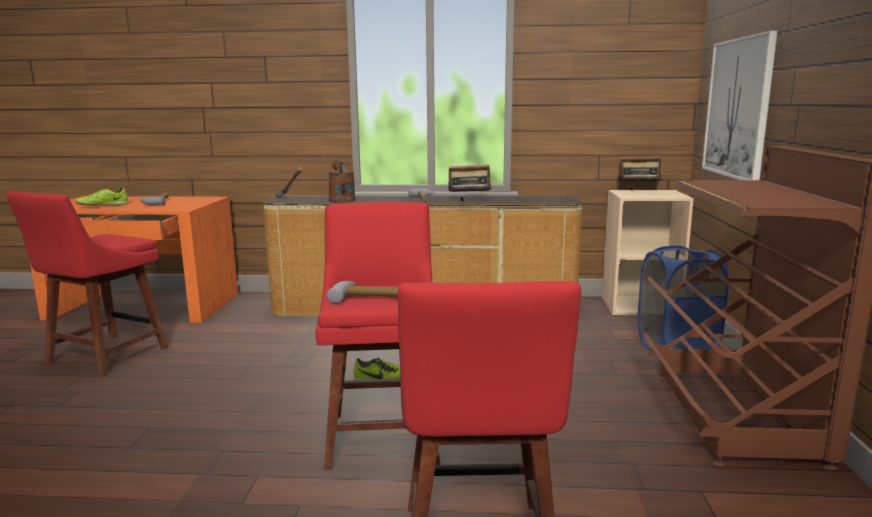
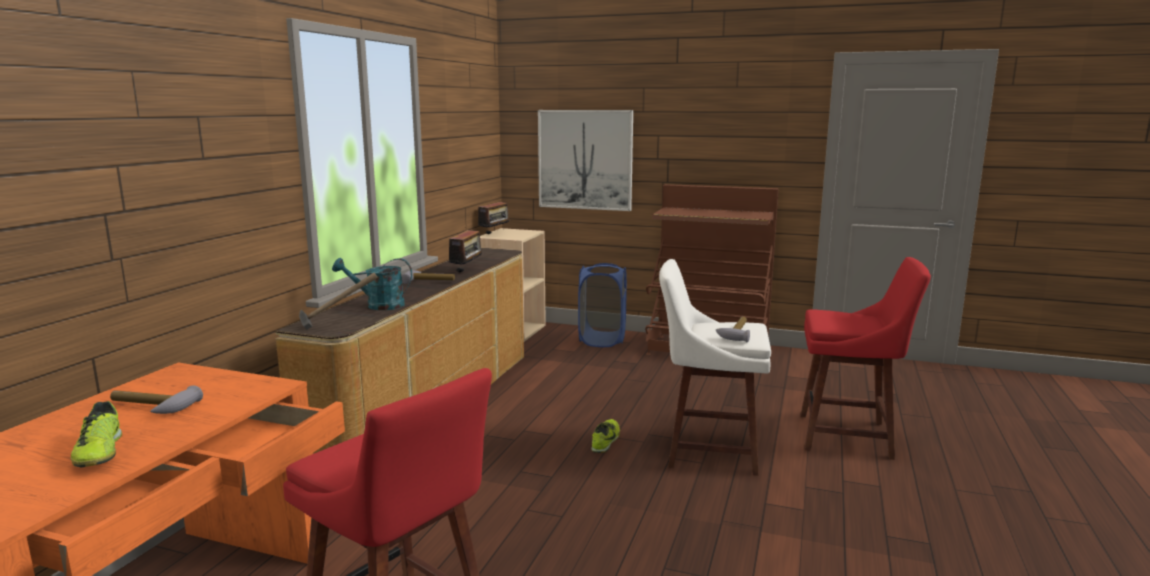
camera: 75 degrees left, 0 degrees up
red stool [316,202,440,470] -> white stool [659,259,771,476]
brown watering can [328,160,356,203] -> turquoise watering can [332,258,412,310]

